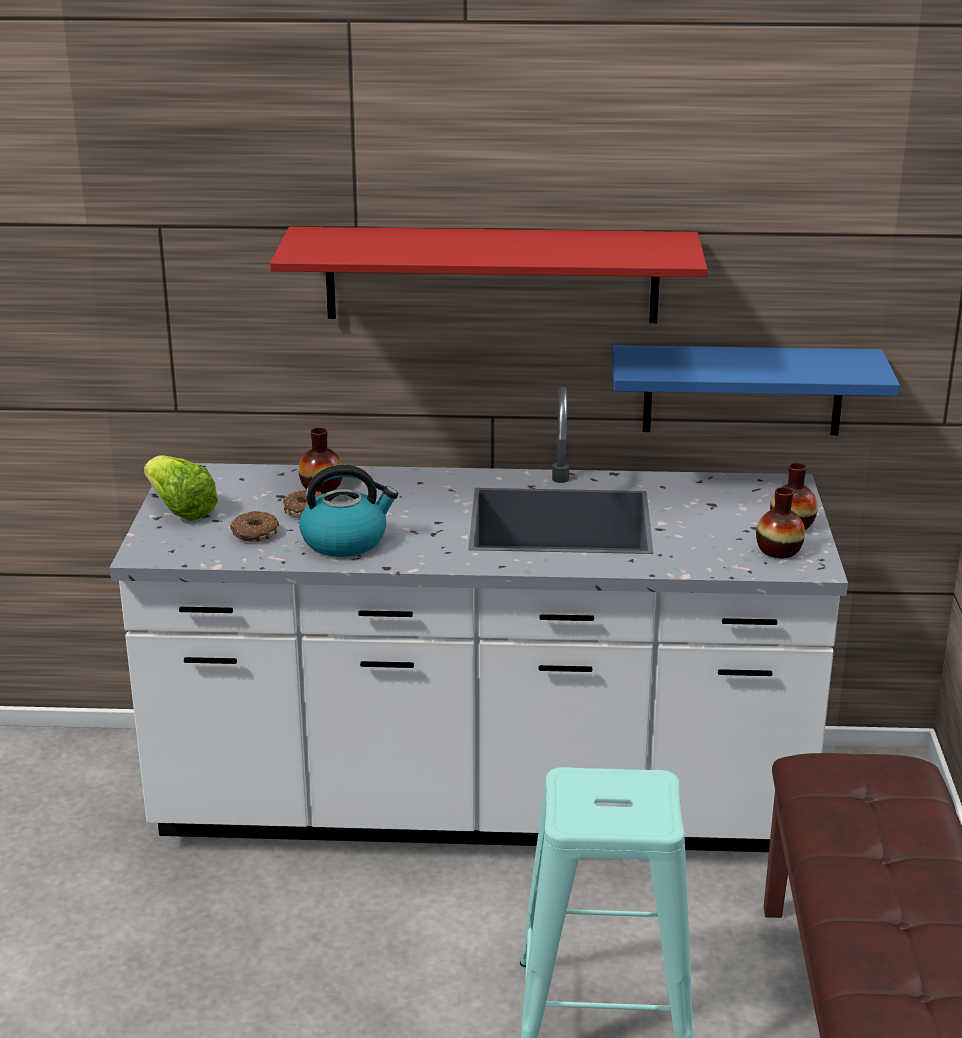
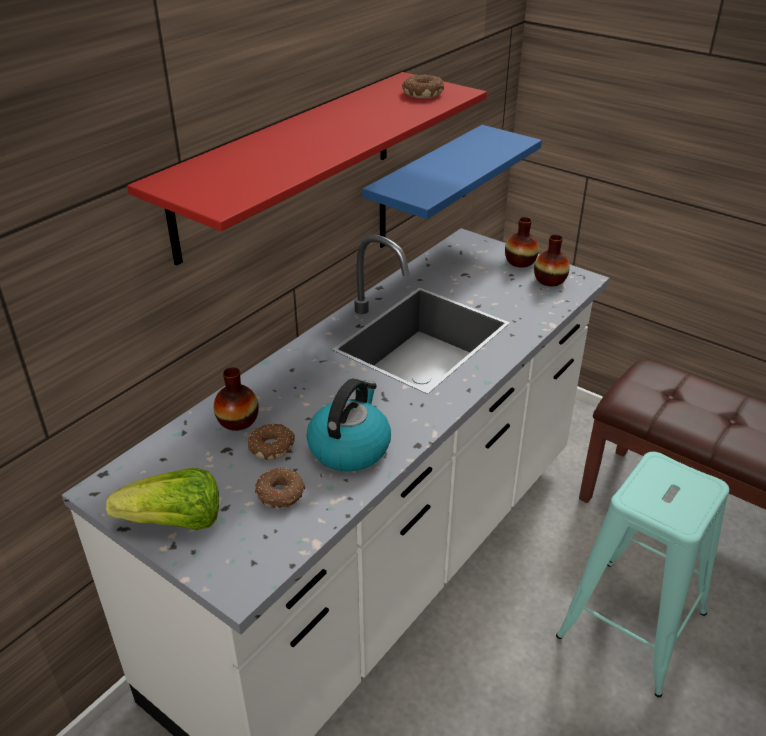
camera: 55 degrees left, 10 degrees up
none -> donut [402,75,444,98]

